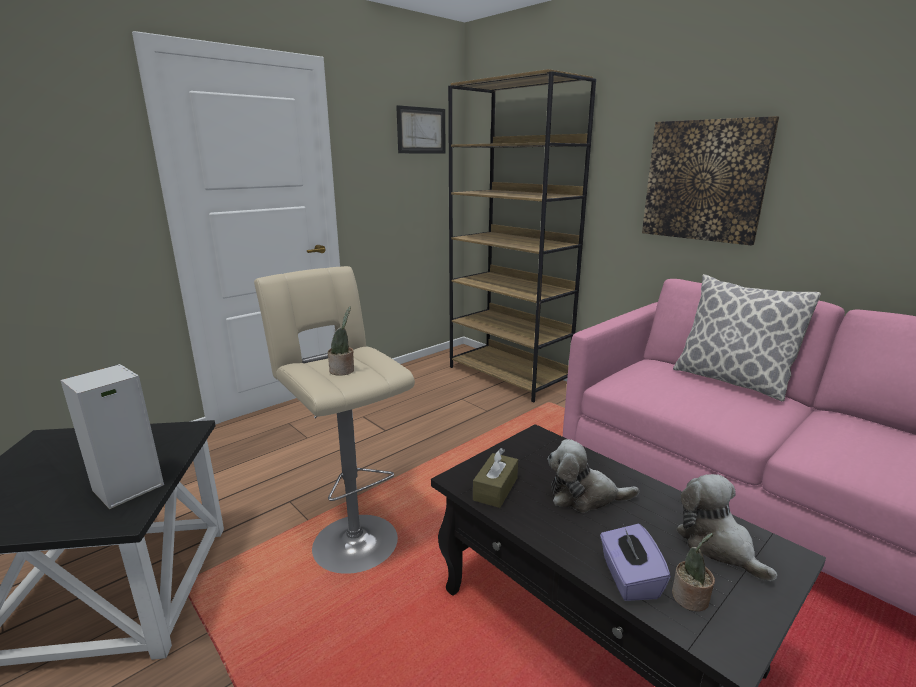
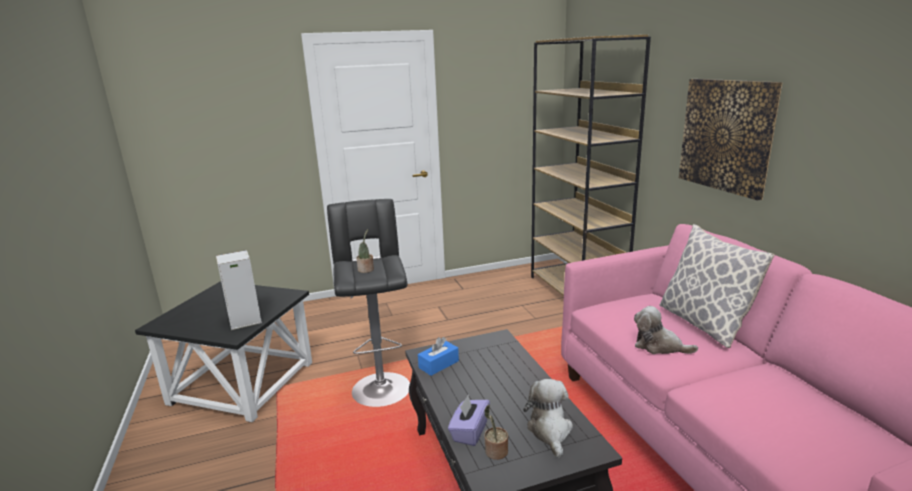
camera: 25 degrees right, 0 degrees up
beige stool [254,266,415,574] -> black stool [327,199,410,407]
picture [396,105,446,153] -> none
brown tissue box [473,448,518,508] -> blue tissue box [418,337,459,376]
plush toy [548,439,639,513] -> plush toy moved to [634,306,698,354]

